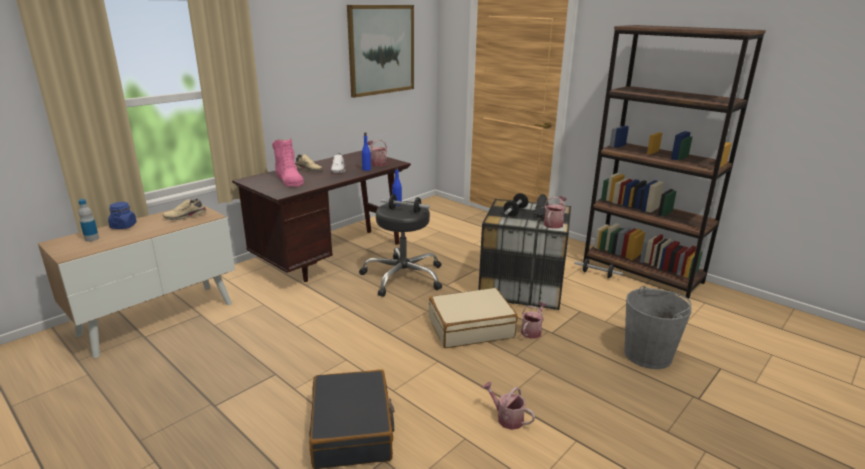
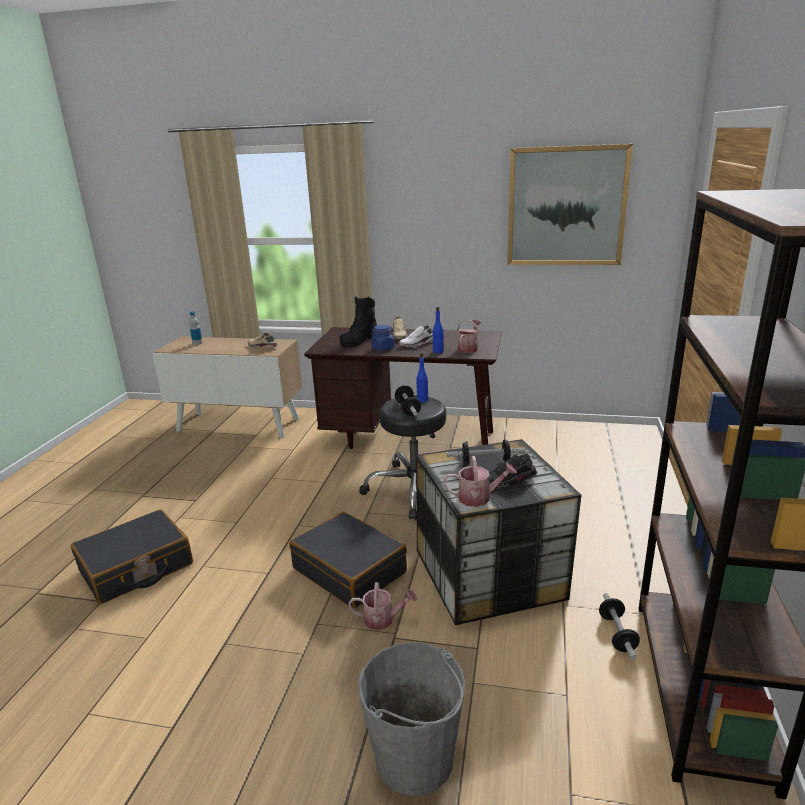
camera: 60 degrees right, 0 degrees up
blue jar [108,202,137,229] -> blue jar moved to [371,325,394,351]
pink boot [272,139,304,187] -> black boot [339,296,377,347]
beige suitcase [429,288,518,348] -> black suitcase [290,511,407,608]
watering can [482,382,535,430] -> none

